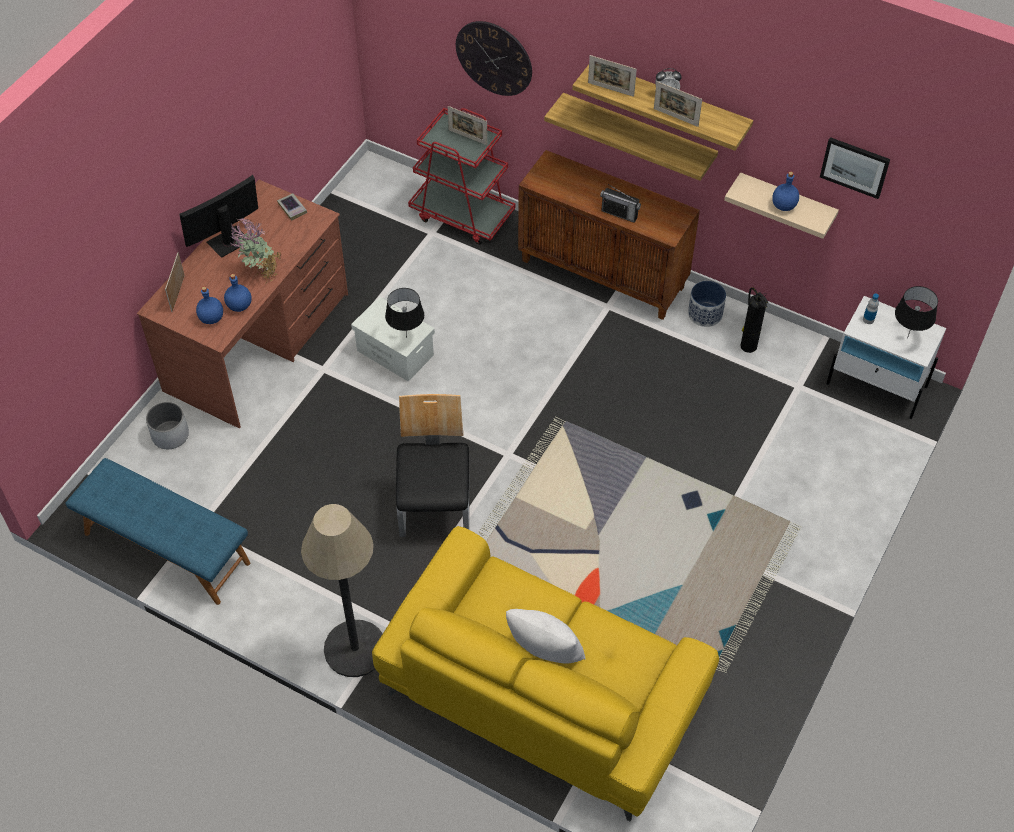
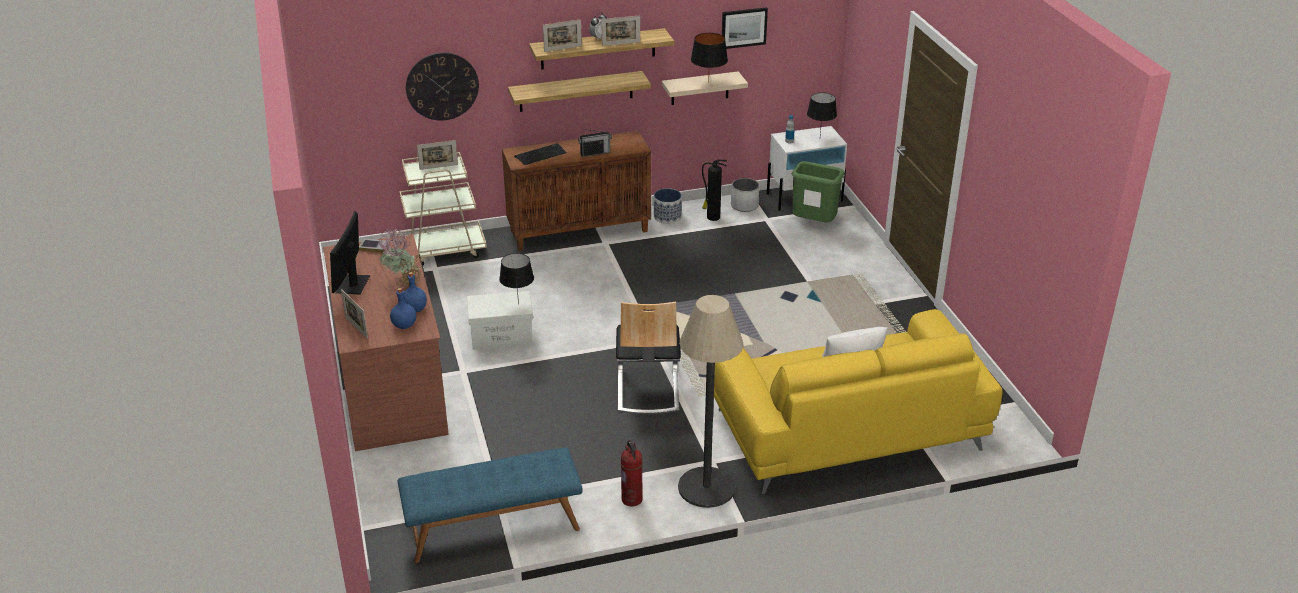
camera: 45 degrees left, 20 degrees down
white planter [146,402,189,449] -> white planter moved to [731,178,760,212]
chair [396,394,469,537] -> chair turned 135 degrees counterclockwise [616,301,681,414]
red cart [408,108,515,245] -> beige cart [397,152,487,265]
blue bottle [772,171,799,211] -> black table lamp [691,33,728,83]
none -> keyboard [514,143,567,165]
none -> fire extinguisher [621,440,643,506]
none -> green trash can [792,161,844,222]

